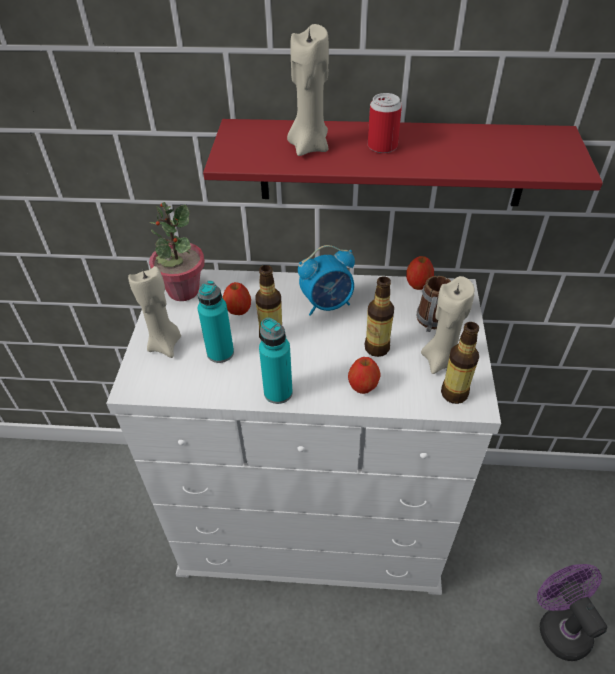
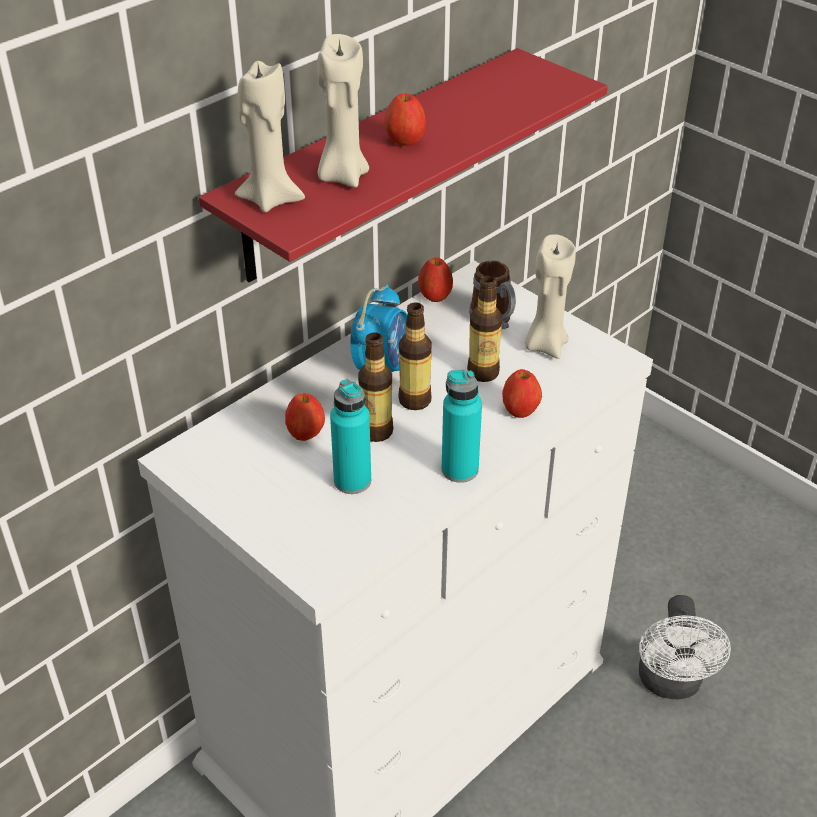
camera: 50 degrees left, 5 degrees down
beige candle [128,266,181,358] -> beige candle moved to [235,61,305,212]
potted plant [149,202,205,301] -> none
can [368,93,402,153] -> apple [384,93,426,146]
bottle [441,322,479,404] -> bottle moved to [398,302,432,410]
purple fan [537,564,608,661] -> none
none -> white fan [639,595,731,699]

